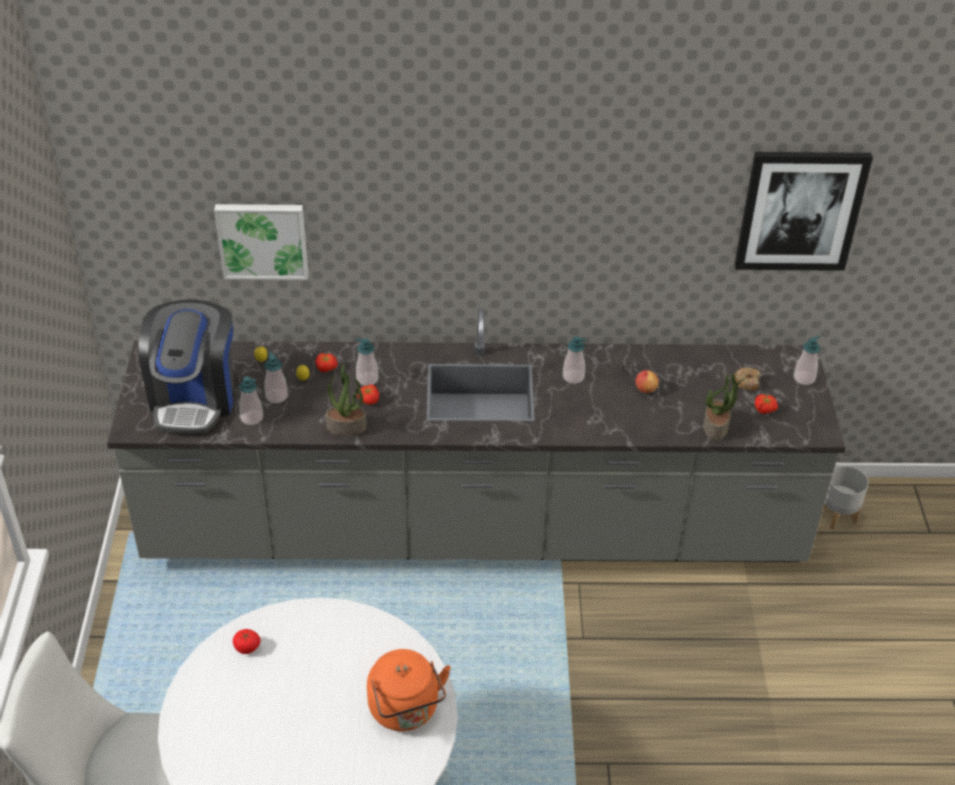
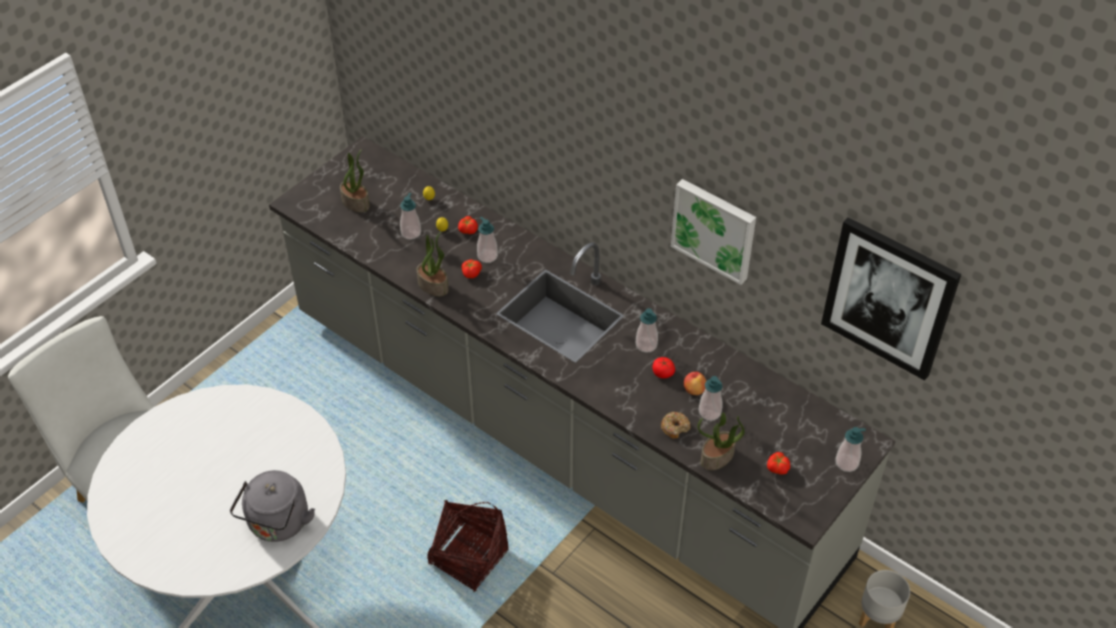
camera: 40 degrees right, 5 degrees up
coffee machine [139,299,234,434] -> potted plant [340,149,370,212]
picture [214,204,309,280] -> picture moved to [671,179,756,285]
tomato [233,629,260,654] -> tomato moved to [652,357,675,378]
soap dispenser [239,376,263,425] -> soap dispenser moved to [699,376,723,421]
orange kettle [367,649,451,731] -> grey kettle [230,470,315,542]
donut [735,367,761,391] -> donut moved to [661,412,690,439]
none -> basket [427,500,509,592]

